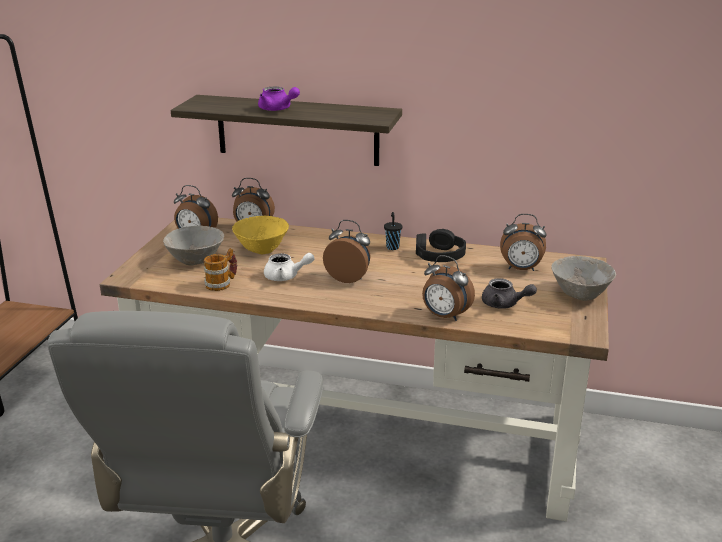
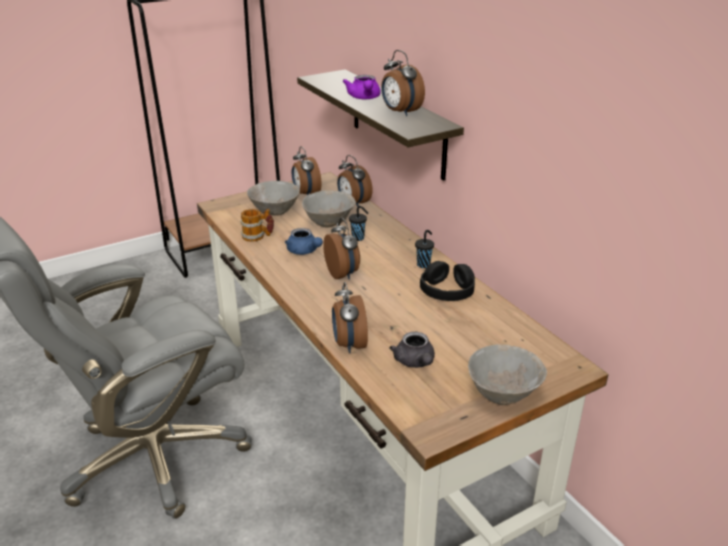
camera: 45 degrees right, 5 degrees up
yellow bowl [232,216,289,254] -> grey bowl [302,190,356,227]
white teapot [264,253,314,281] -> blue teapot [285,228,323,255]
alarm clock [500,214,547,271] -> alarm clock moved to [381,50,425,116]
none -> black cup [349,206,368,241]

